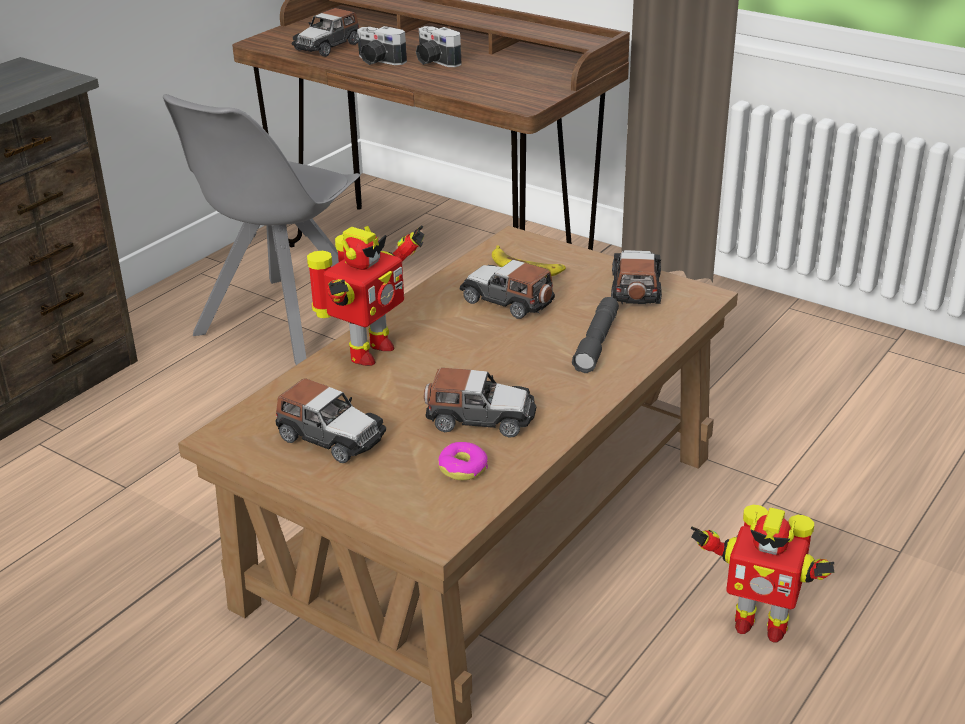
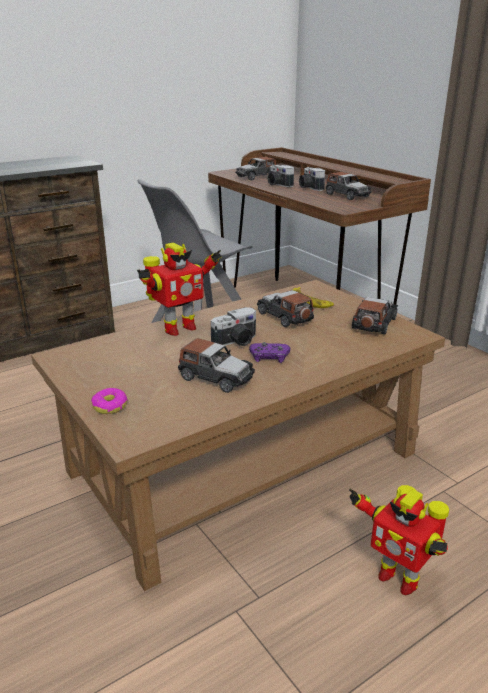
camera: 20 degrees right, 5 degrees down
toy car [276,378,386,463] -> toy car moved to [325,172,372,200]
donut [438,442,488,480] -> donut moved to [91,388,128,414]
grey flashlight [572,297,619,373] -> none
none -> camera [211,307,256,346]
none -> purple game controller [249,342,290,363]

